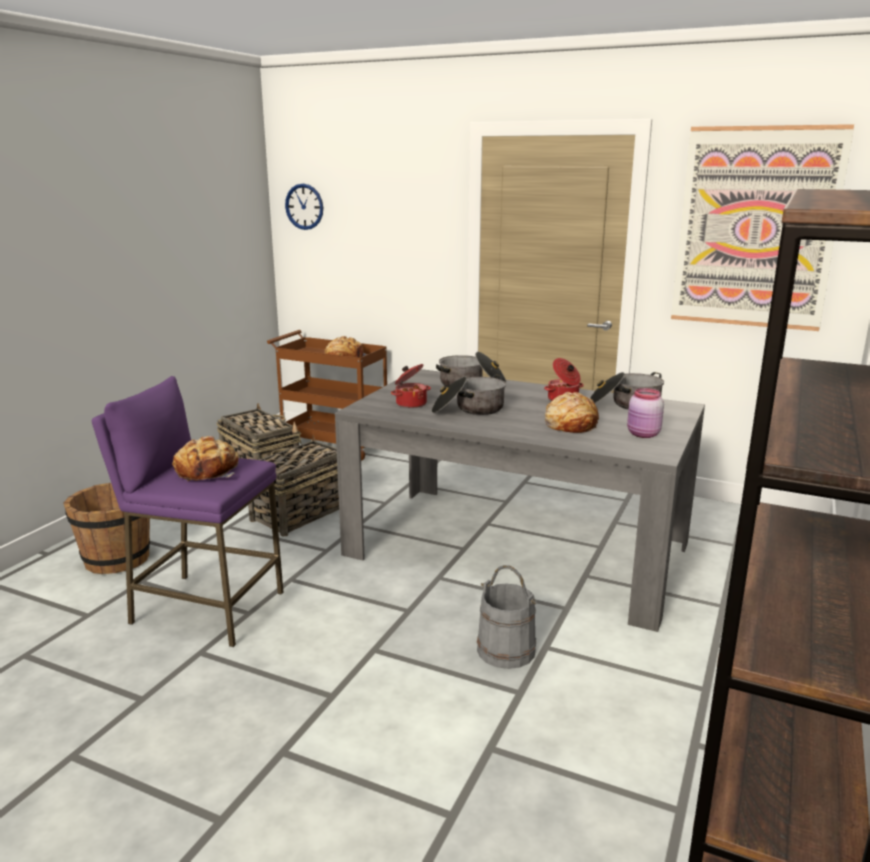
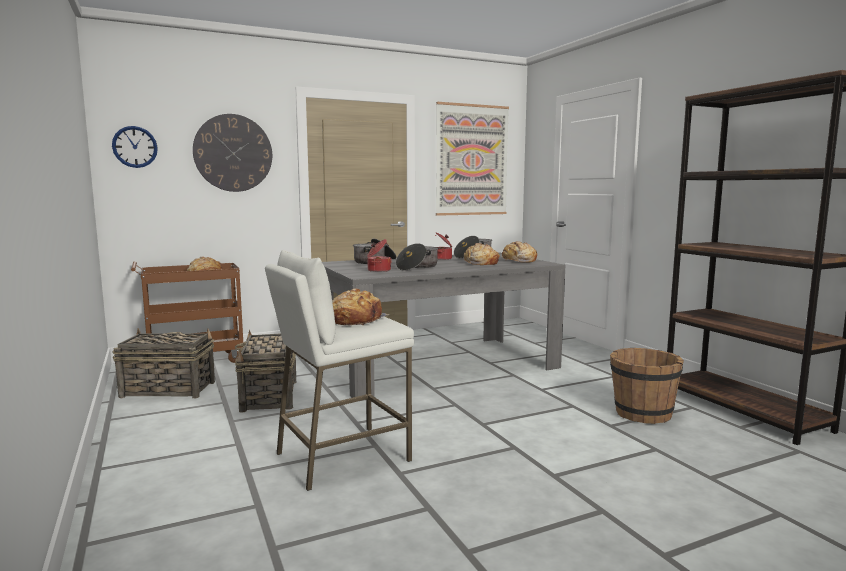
camera: 50 degrees left, 10 degrees down
brown bucket [64,483,150,574] -> brown bucket moved to [610,348,684,424]
purple stool [92,376,284,647] -> white stool [265,250,414,491]
grey bucket [477,565,537,669] -> none
pink jar [627,388,664,438] -> bread [502,241,537,263]
none -> wall clock [193,114,272,192]

